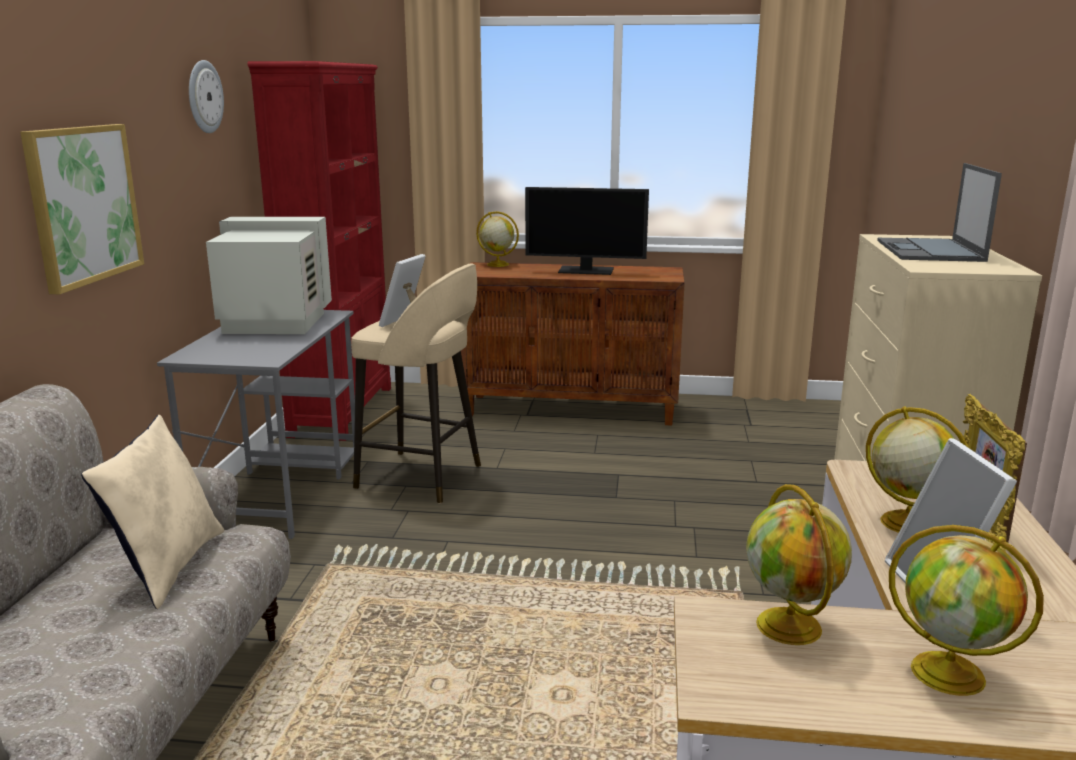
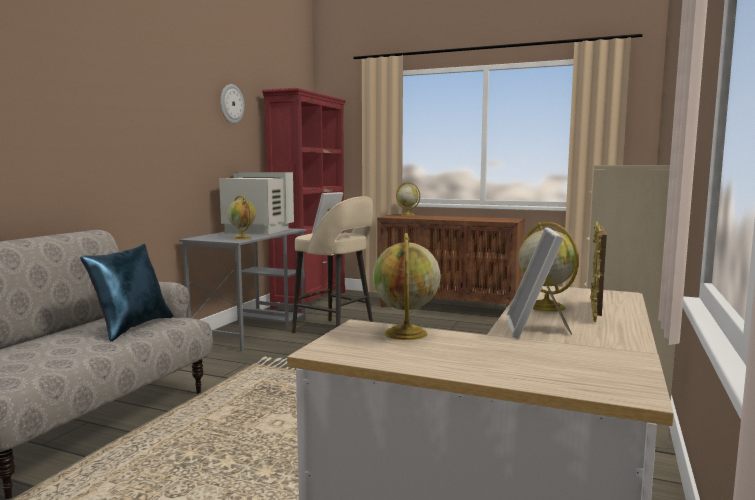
camera: 15 degrees right, 10 degrees down
picture [20,124,144,295] -> none
beige pillow [81,415,225,609] -> blue pillow [80,244,174,342]
monitor [525,187,649,275] -> none
laptop [877,163,1002,262] -> none
globe [889,525,1044,696] -> globe moved to [227,195,256,239]

